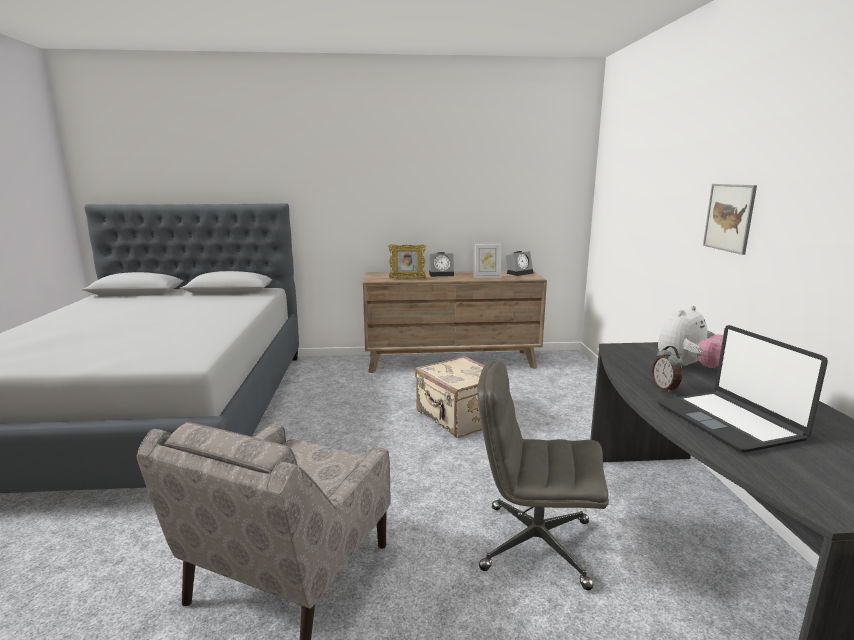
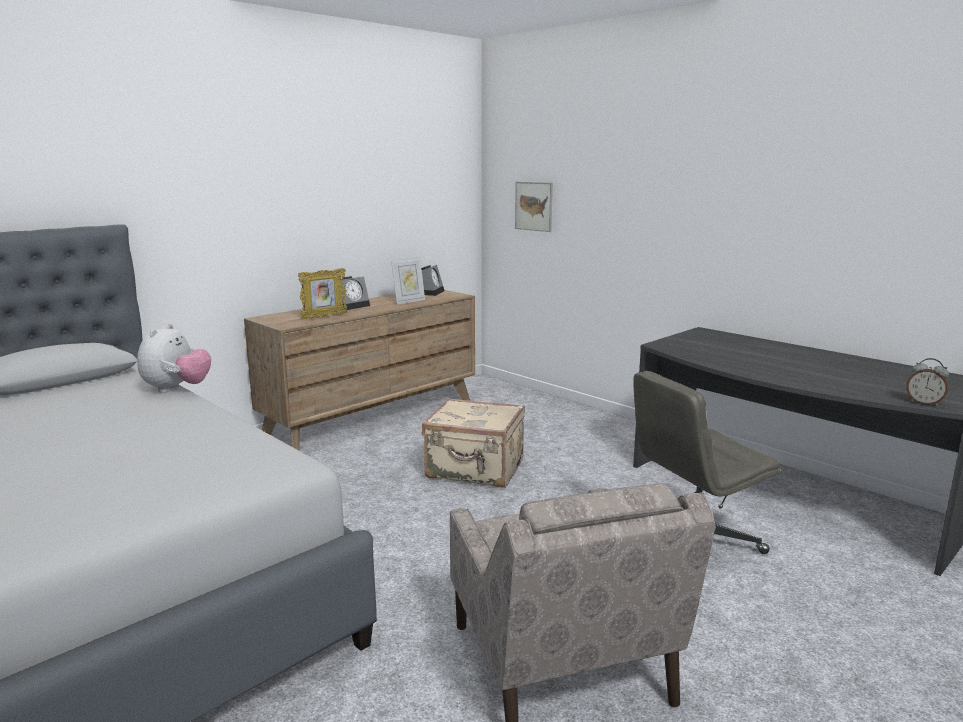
camera: 40 degrees left, 0 degrees up
alarm clock [652,346,683,393] -> alarm clock moved to [906,358,949,407]
plush toy [658,306,723,368] -> plush toy moved to [137,324,211,393]
laptop [658,325,828,453] -> none
picture [703,184,757,255] -> picture moved to [515,182,553,232]

